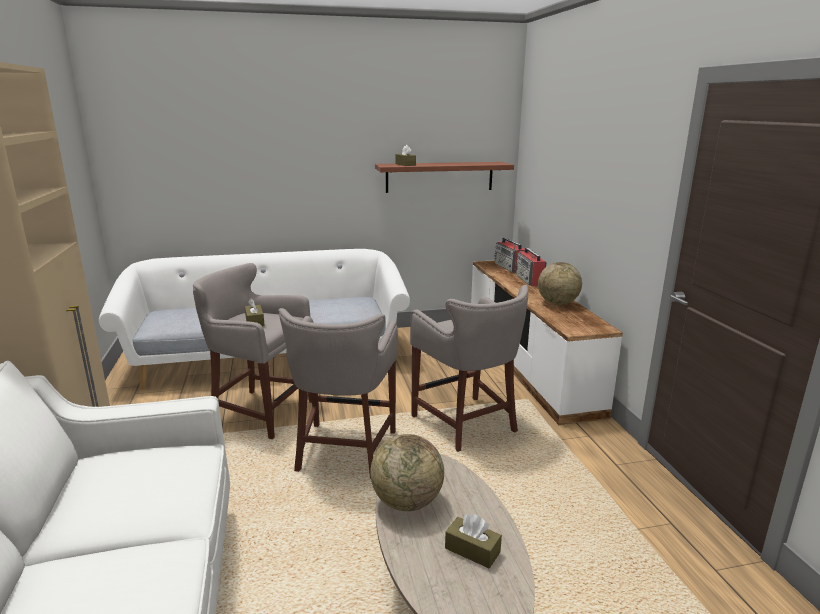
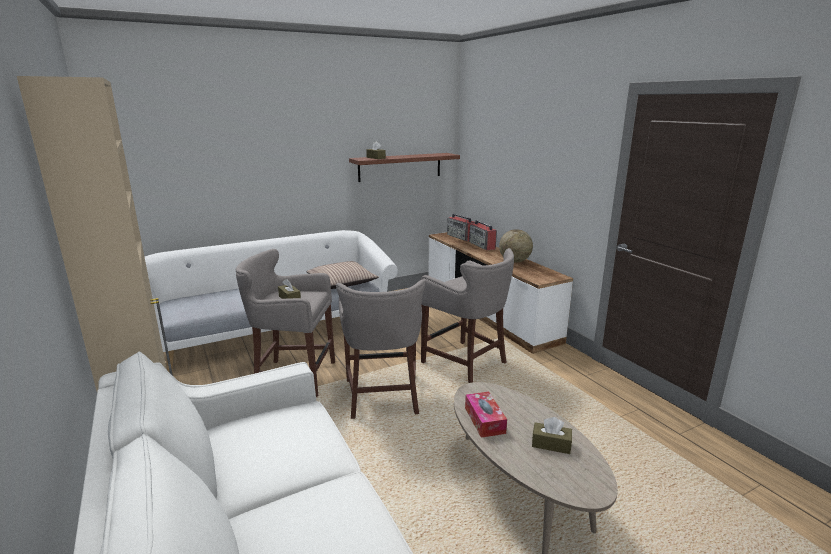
camera: 15 degrees left, 0 degrees up
globe [370,434,444,511] -> tissue box [465,392,507,438]
none -> pillow [306,261,379,289]

